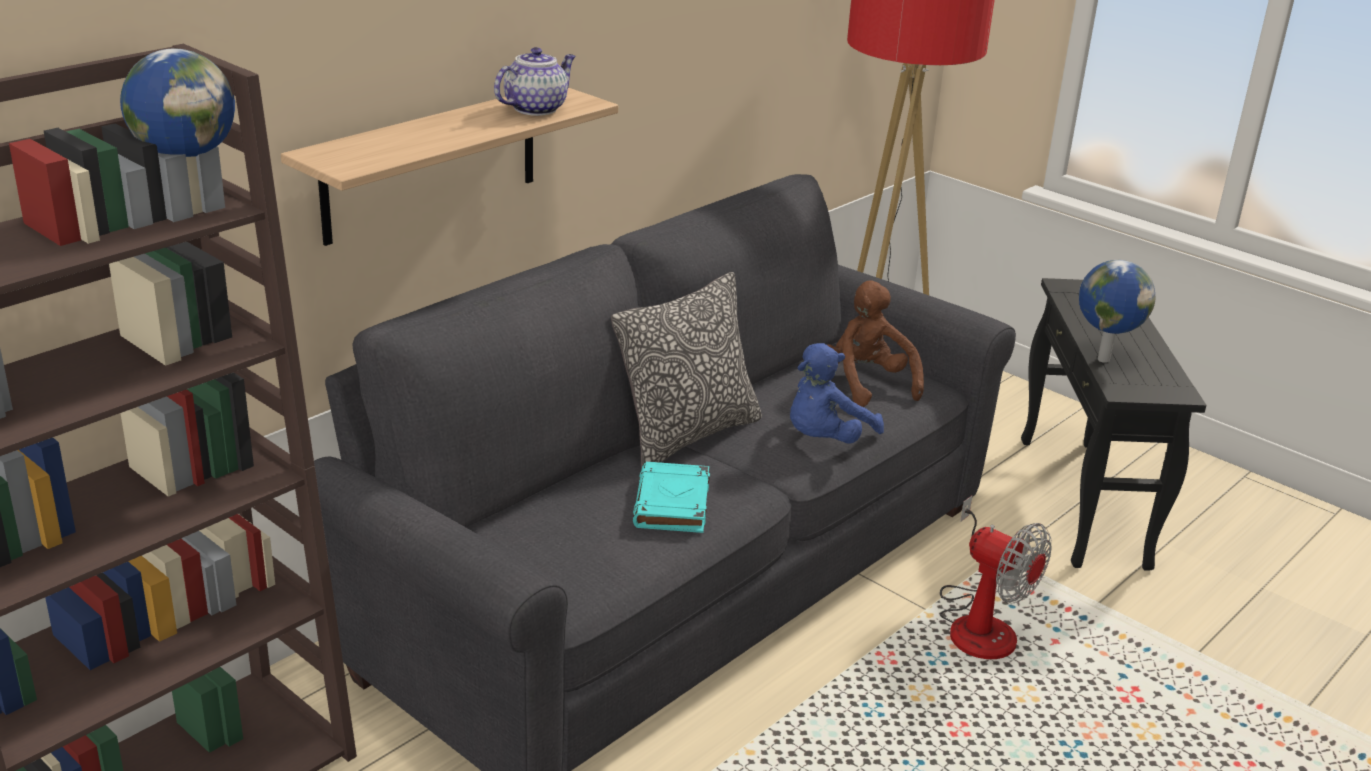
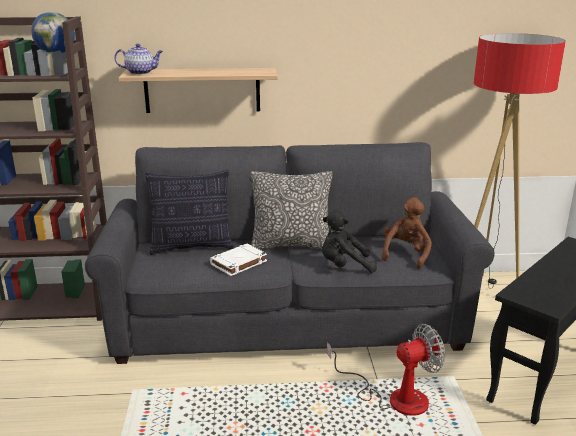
camera: 45 degrees right, 5 degrees down
teapot [494,47,576,116] -> teapot moved to [114,44,163,75]
turquoise book [633,462,710,533] -> white book [210,244,267,276]
blue plush toy [790,343,884,444] -> black plush toy [322,211,377,273]
fan [940,496,1051,659] -> fan turned 105 degrees counterclockwise [327,324,445,416]
globe [1079,260,1155,363] -> none
none -> pillow [145,170,234,255]

